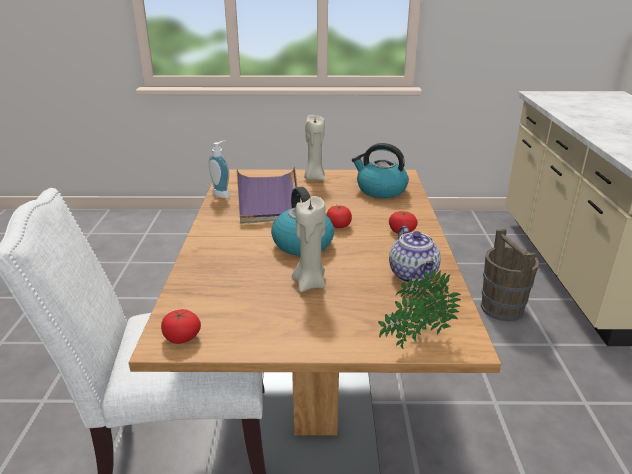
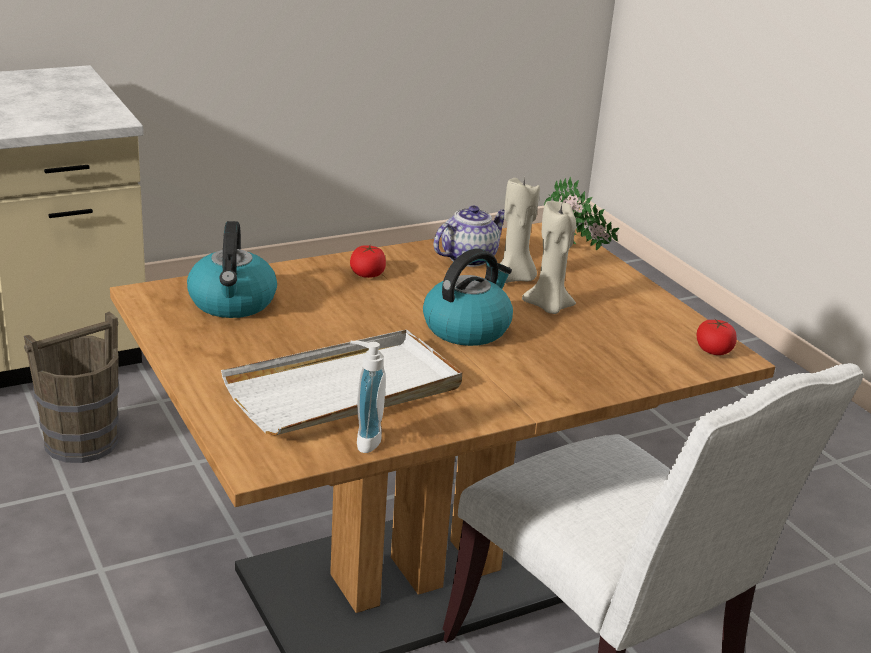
camera: 120 degrees left, 0 degrees up
purple tray [236,167,297,224] -> white tray [221,329,462,436]
beige candle [304,115,325,180] -> beige candle moved to [500,177,540,283]
tomato [326,205,352,228] -> none

